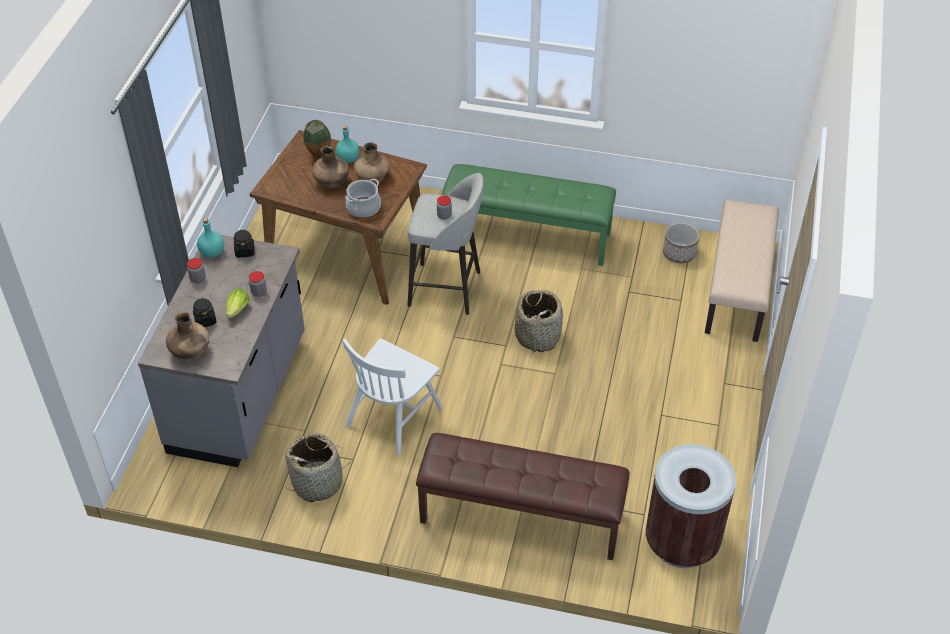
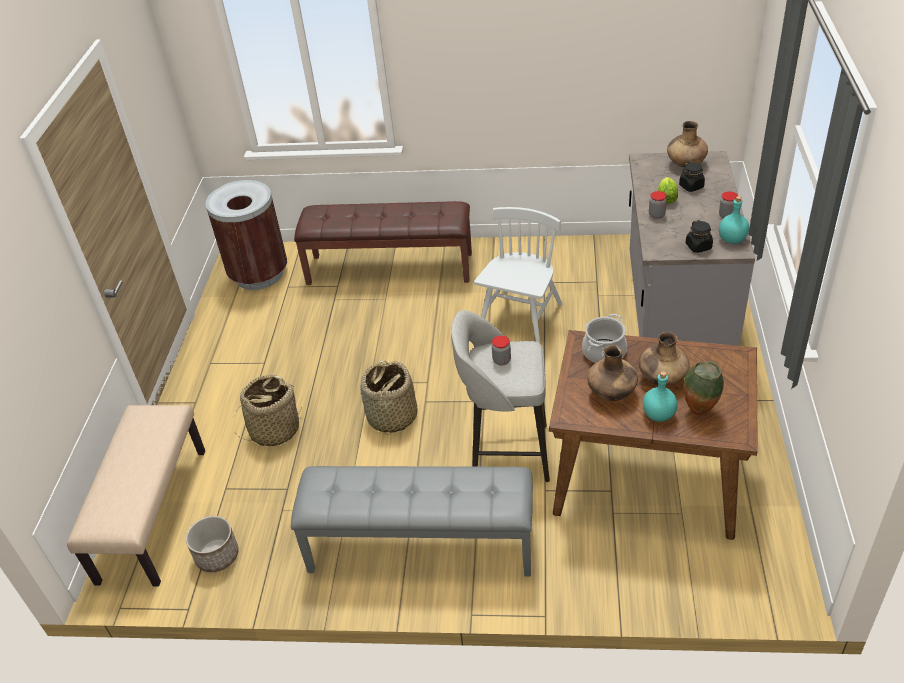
camera: 175 degrees right, 5 degrees down
basket [285,432,353,502] -> basket moved to [236,375,302,446]
green bench [442,164,616,266] -> grey bench [291,466,533,576]

